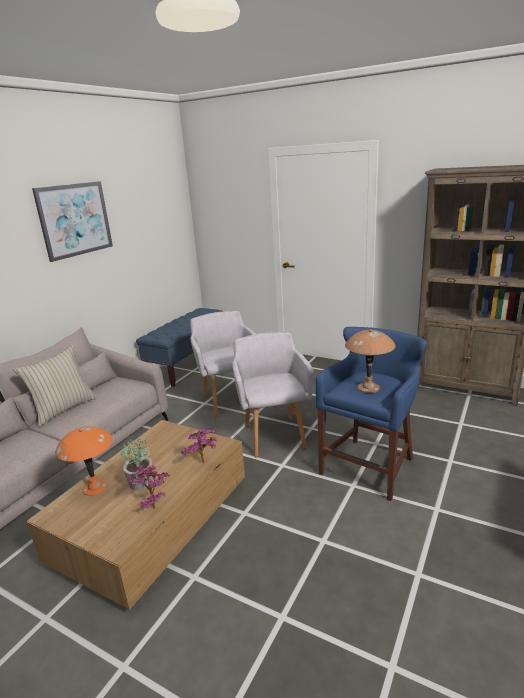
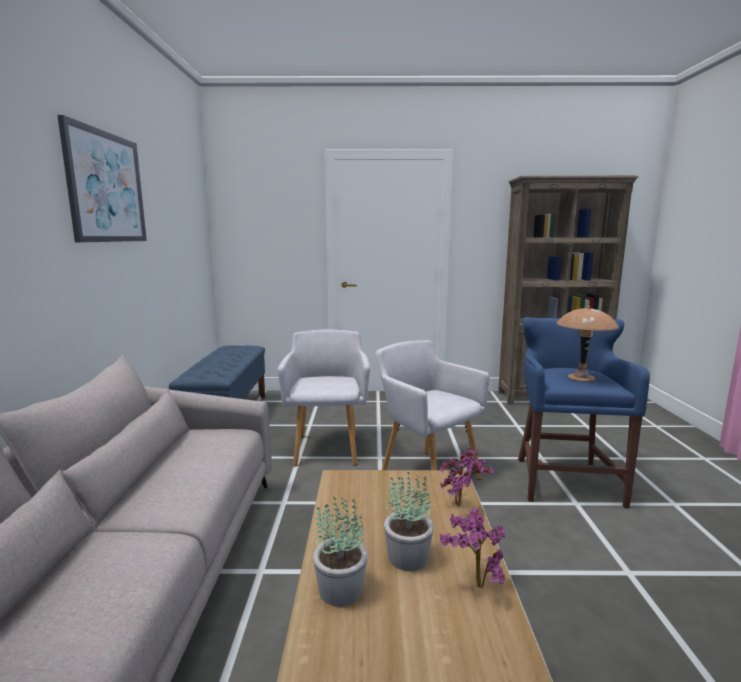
camera: 30 degrees left, 10 degrees down
beige pillow [13,345,97,426] -> none
orange table lamp [55,426,113,496] -> potted plant [313,495,368,607]
grey armchair [190,311,256,418] -> grey armchair turned 45 degrees clockwise [277,329,370,467]

